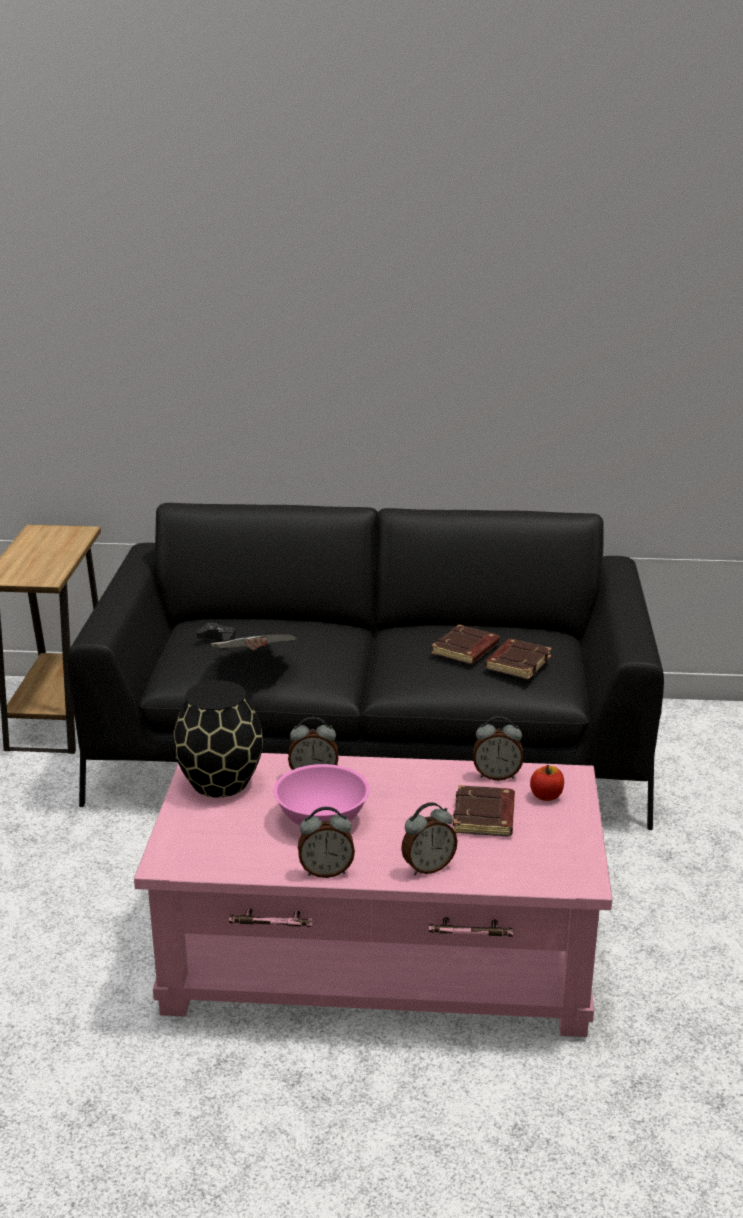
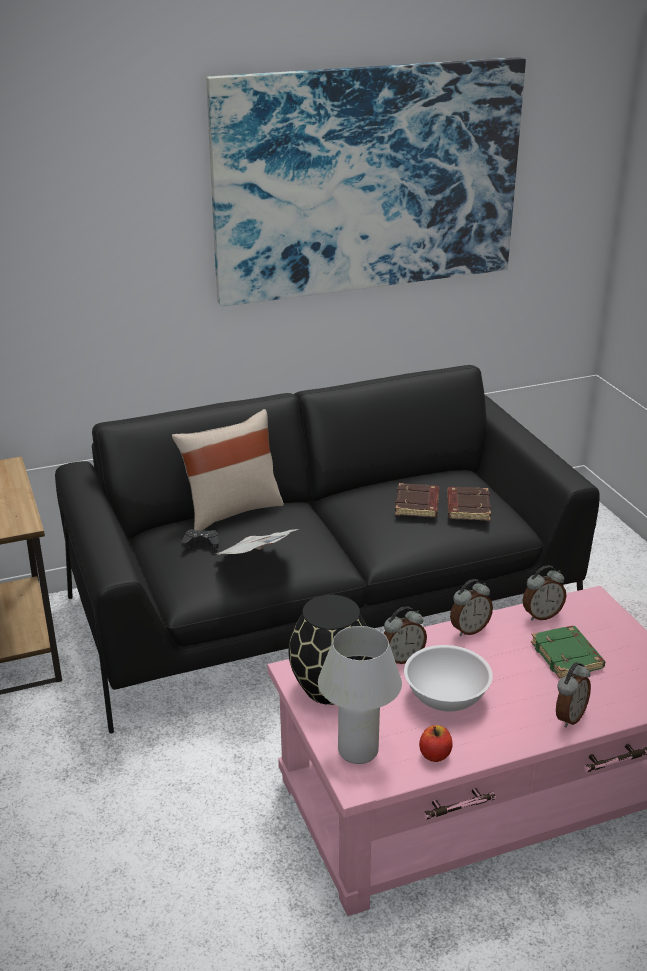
camera: 25 degrees left, 5 degrees up
pink bowl [273,764,370,826] -> white bowl [404,645,493,712]
alarm clock [298,807,355,878] -> alarm clock moved to [450,579,493,636]
brown book [453,785,515,836] -> green book [531,626,605,678]
apple [530,765,564,801] -> apple moved to [419,725,453,762]
none -> beige pillow [172,409,284,530]
none -> picture [206,57,526,306]
none -> white table lamp [318,626,402,764]

